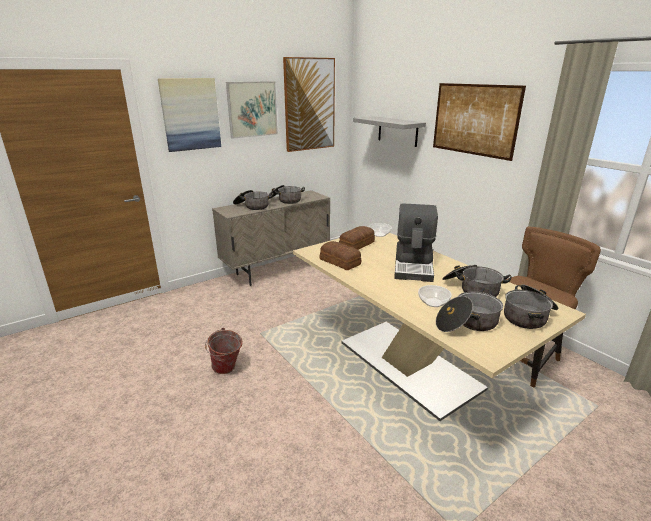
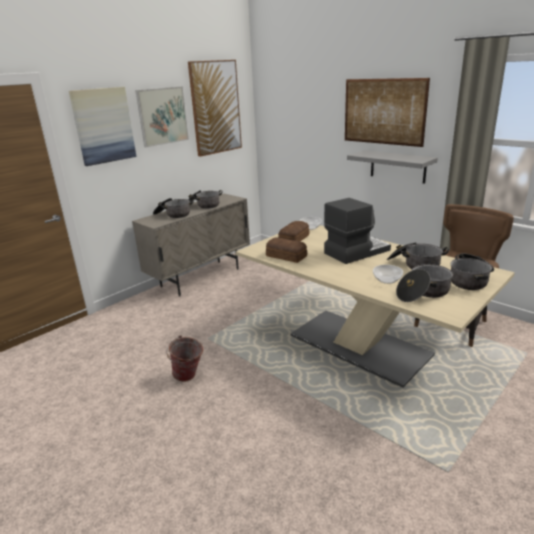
camera: 10 degrees left, 0 degrees up
grey shelf [353,116,426,147] -> grey shelf moved to [347,150,438,184]
coffee machine [394,203,438,282] -> coffee machine turned 120 degrees counterclockwise [324,198,391,264]

